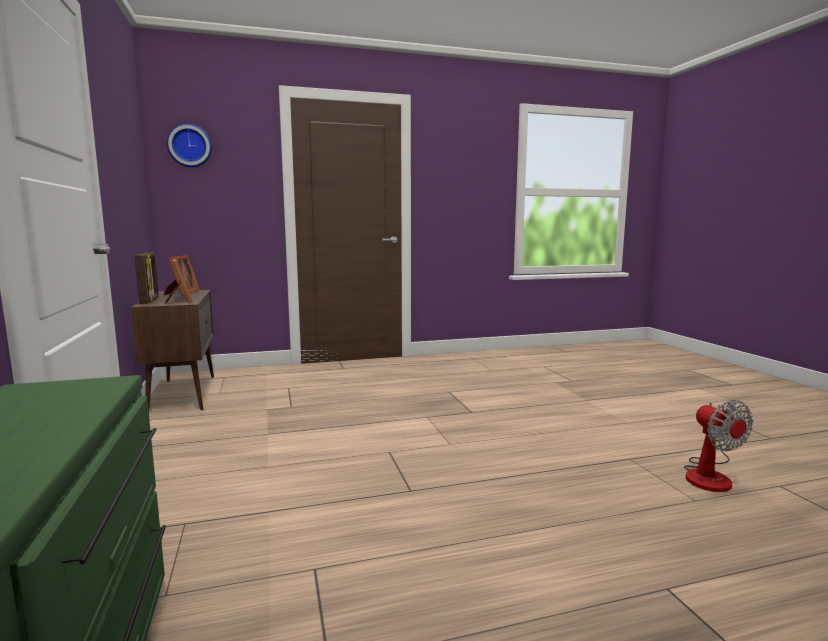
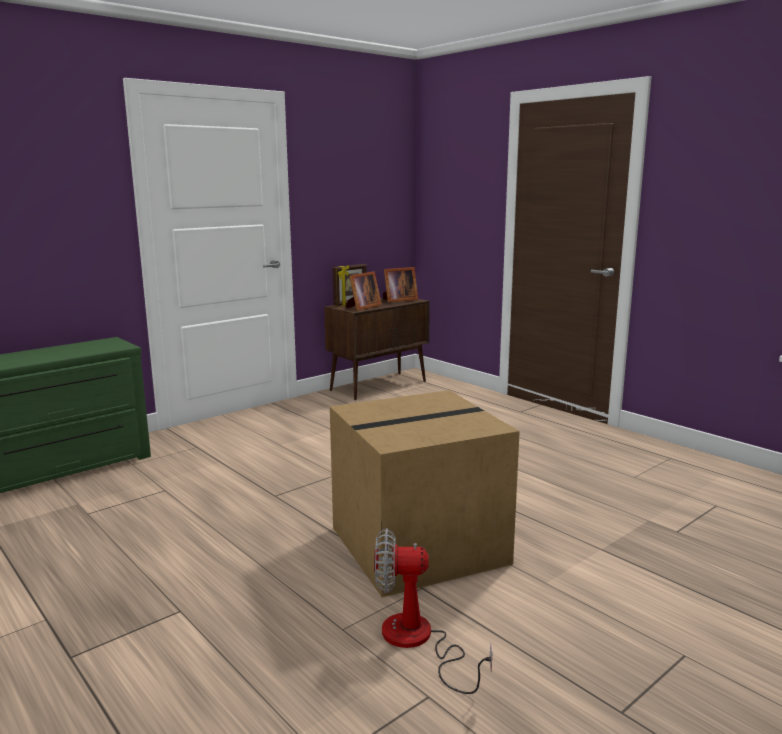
camera: 65 degrees right, 5 degrees up
wall clock [167,124,212,168] -> none
fan [684,400,753,492] -> fan turned 45 degrees clockwise [374,528,492,694]
none -> cardboard box [330,390,520,597]

